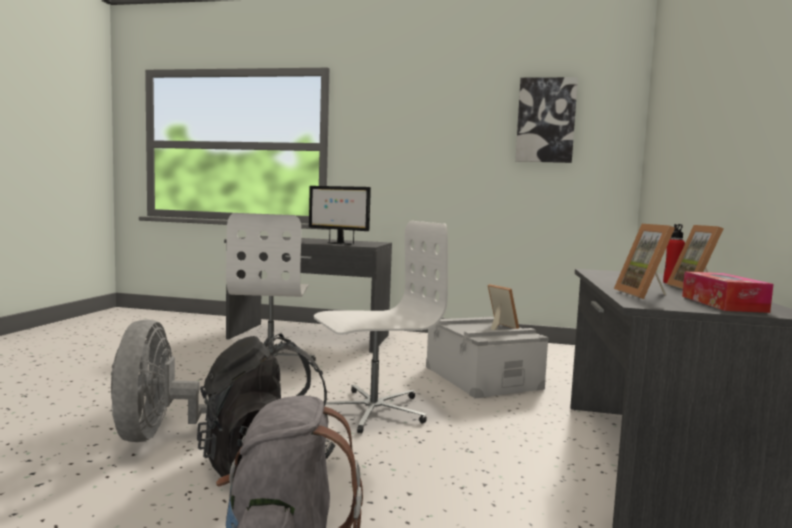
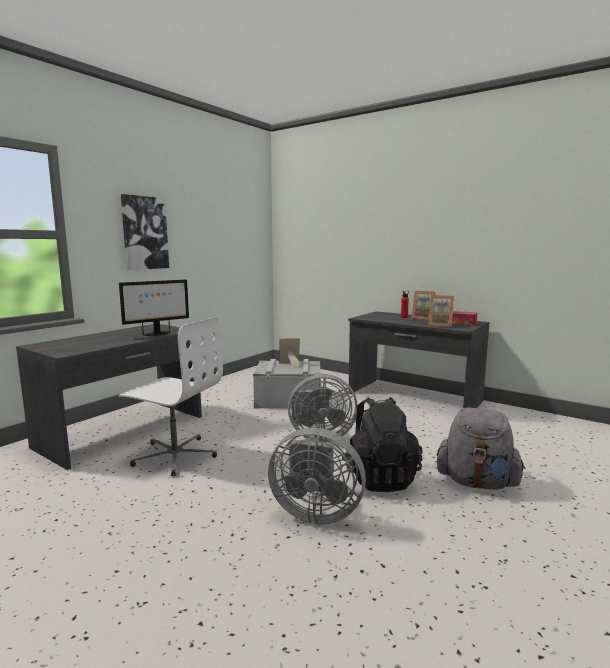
camera: 65 degrees left, 5 degrees up
white office chair [314,221,448,434] -> grey fan [288,374,358,442]
picture [515,77,578,163] -> picture moved to [121,194,169,270]

